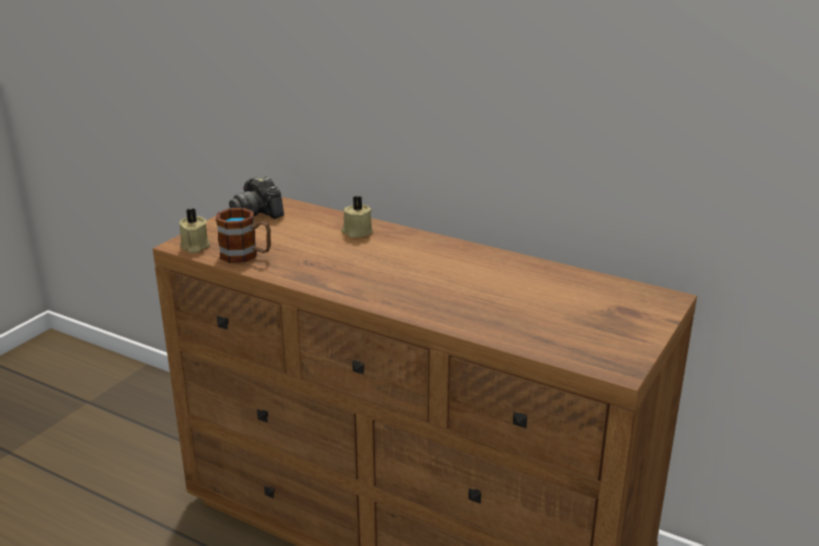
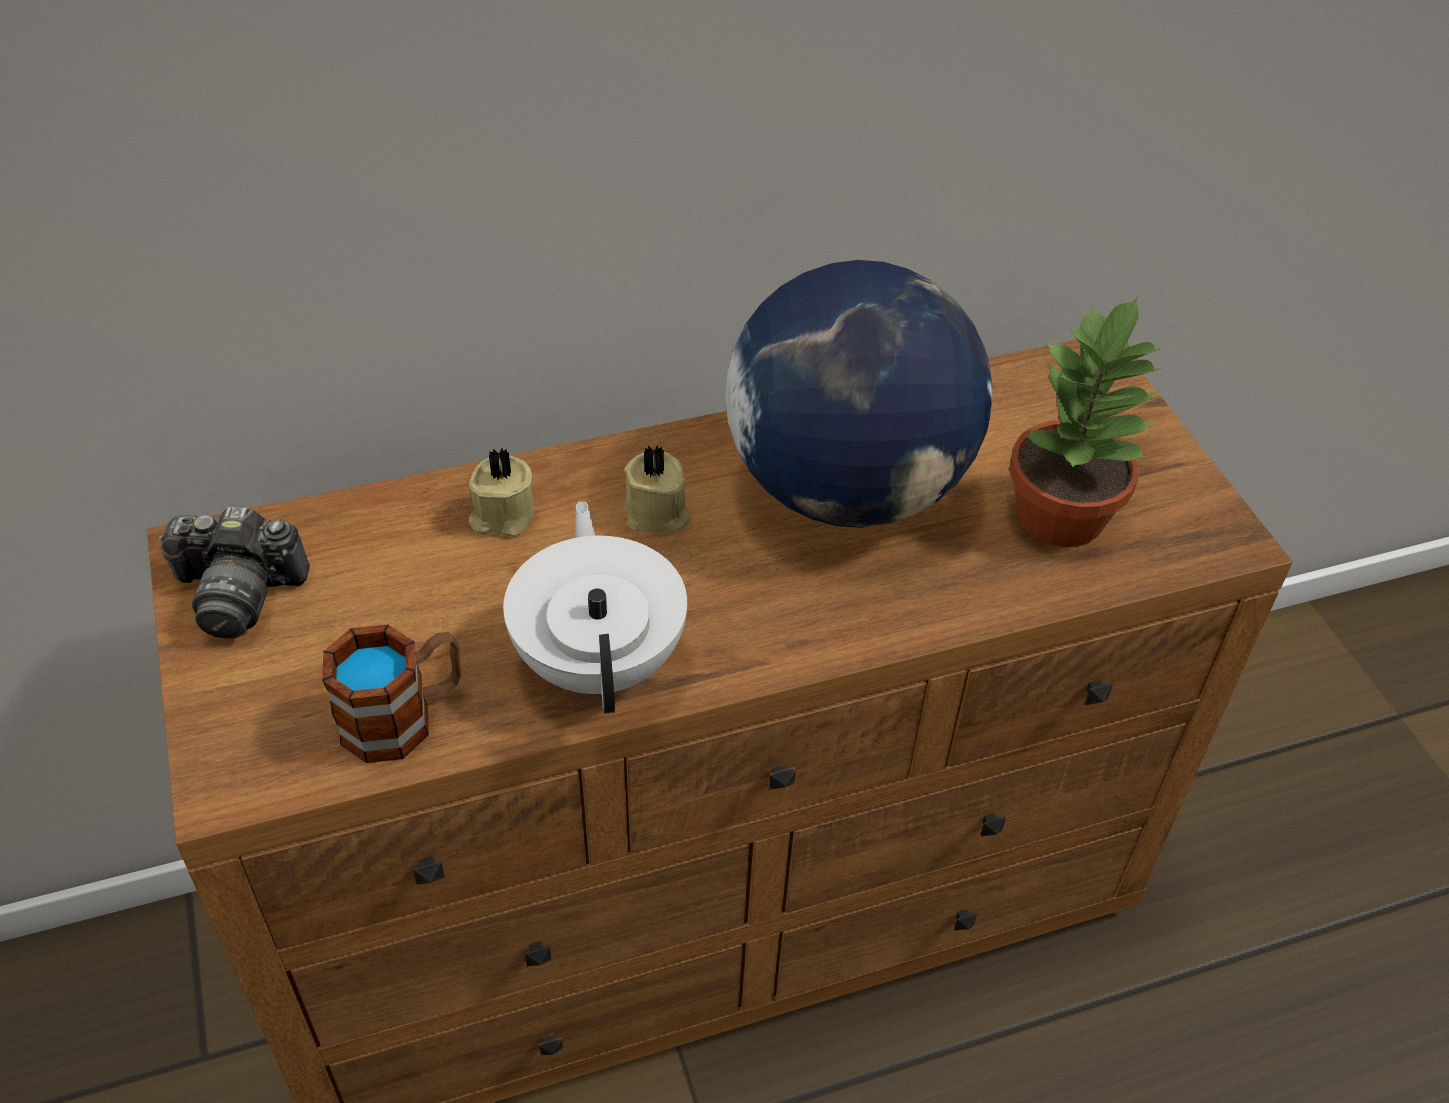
camera: 50 degrees left, 20 degrees up
beige candle [179,208,210,253] -> beige candle moved to [624,445,691,533]
none -> white teapot [503,501,687,714]
none -> globe [726,260,993,528]
none -> potted plant [1009,295,1161,547]

